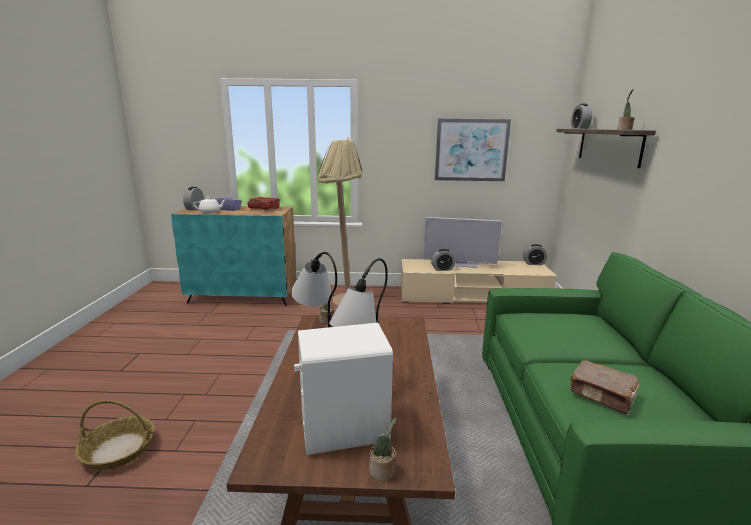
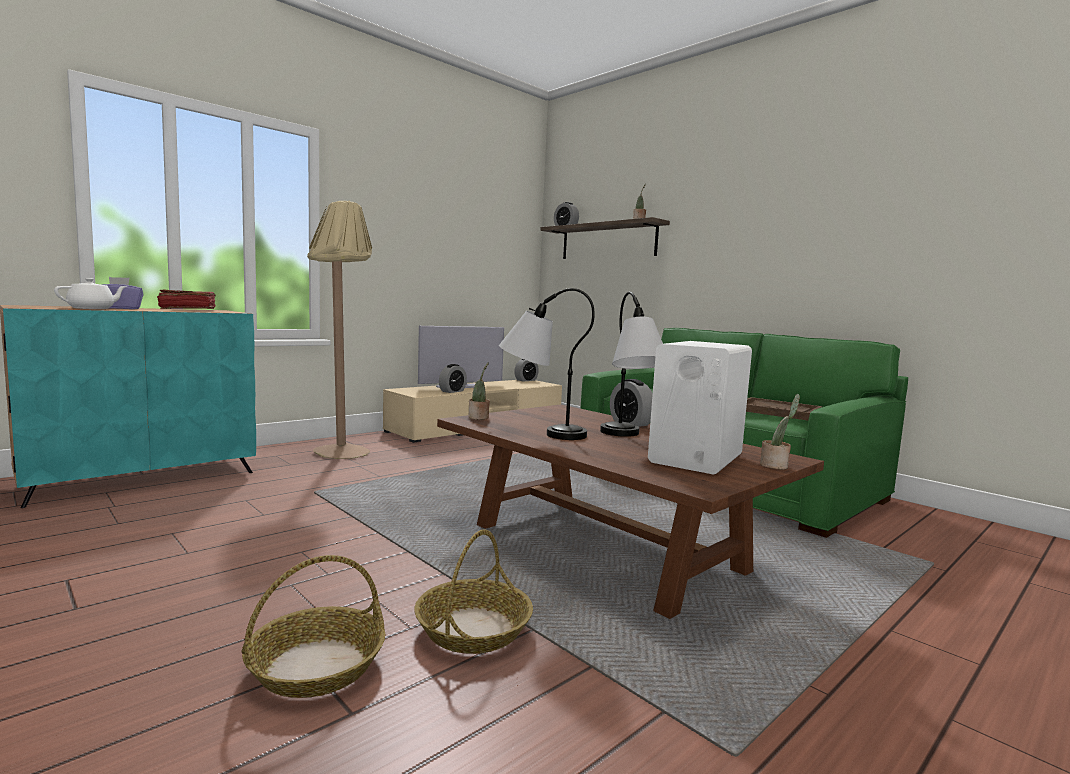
camera: 45 degrees left, 10 degrees down
alarm clock [183,187,204,210] -> alarm clock moved to [610,379,653,427]
picture [435,119,511,181] -> none
brown book [570,360,639,414] -> brown tray [746,397,823,421]
none -> basket [414,529,533,654]

